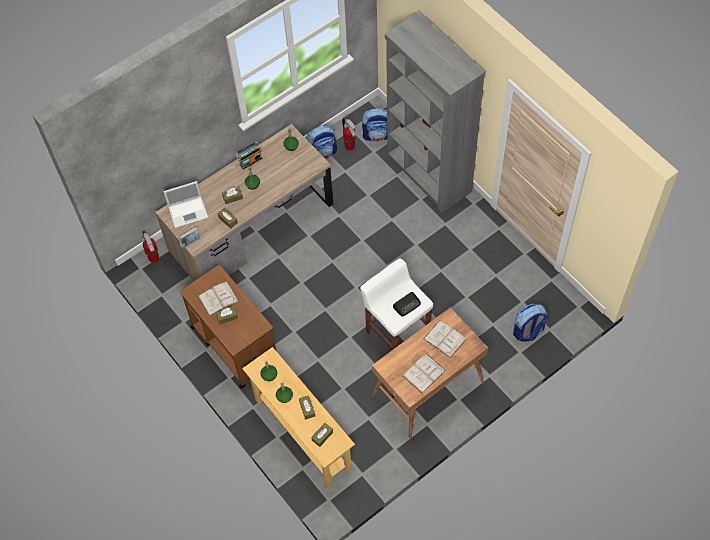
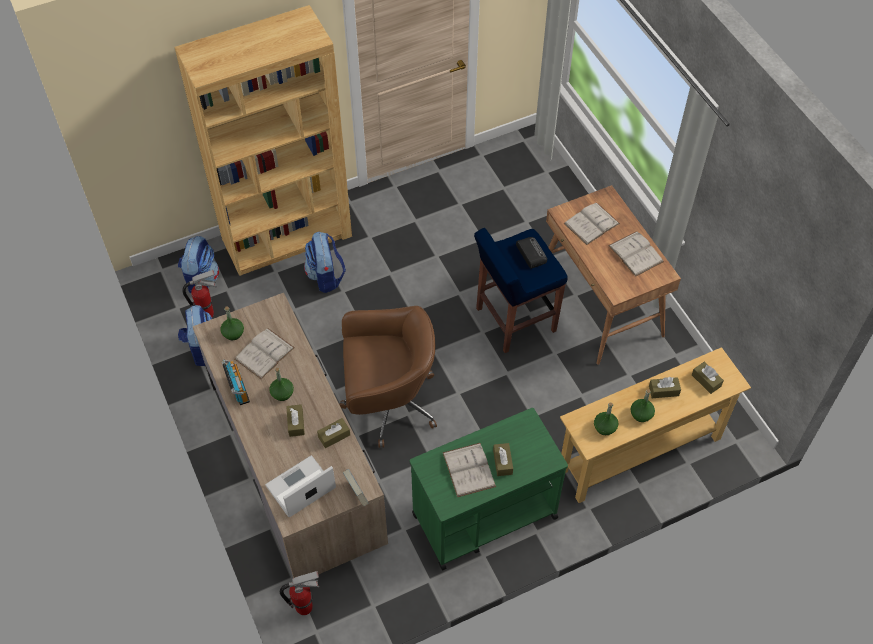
camera: 80 degrees left, 5 degrees down
laptop [163,181,208,228] -> laptop turned 120 degrees counterclockwise [265,455,336,518]
brown cart [180,265,276,389] -> green cart [409,408,568,570]
white stool [360,258,433,350] -> blue stool [474,228,568,353]
grey bookcase [385,12,485,213] -> brown bookcase [174,5,352,276]
backpack [513,304,548,342] -> backpack moved to [304,232,346,293]
none -> white book [235,328,294,379]
none -> brown office chair [339,306,437,448]

